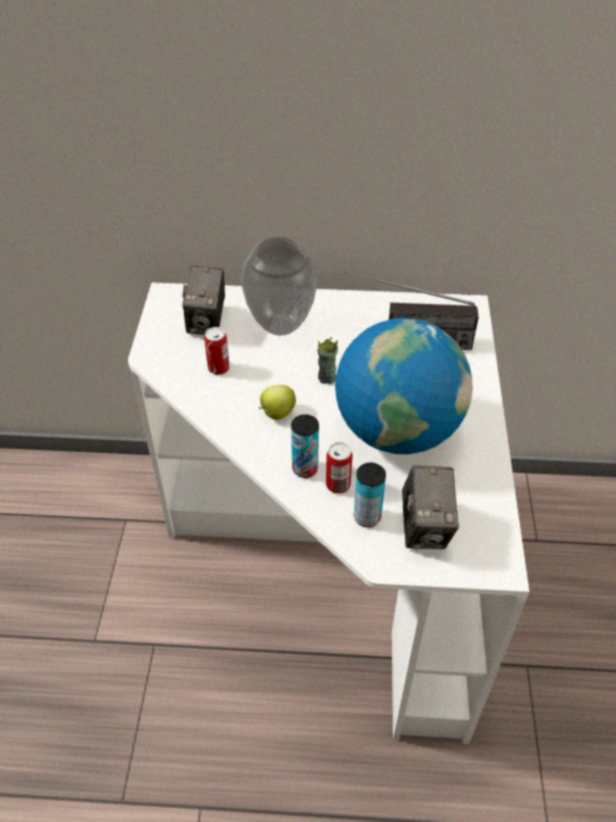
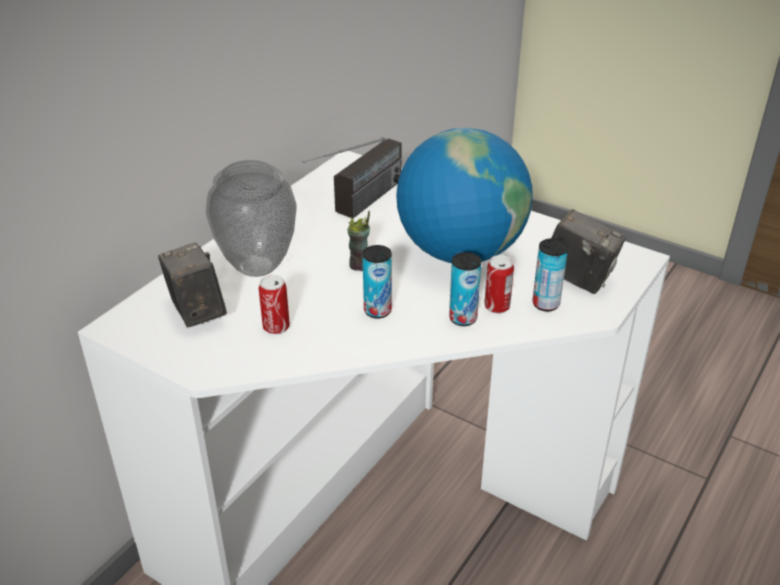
camera: 60 degrees left, 10 degrees down
camera [182,265,225,335] -> camera turned 150 degrees counterclockwise [158,242,227,327]
apple [259,385,296,420] -> can [363,245,392,318]

